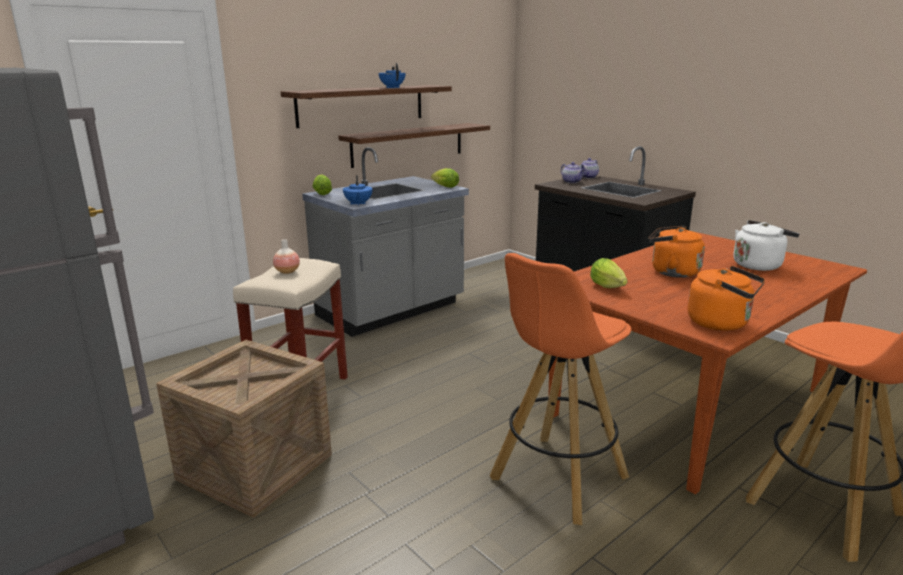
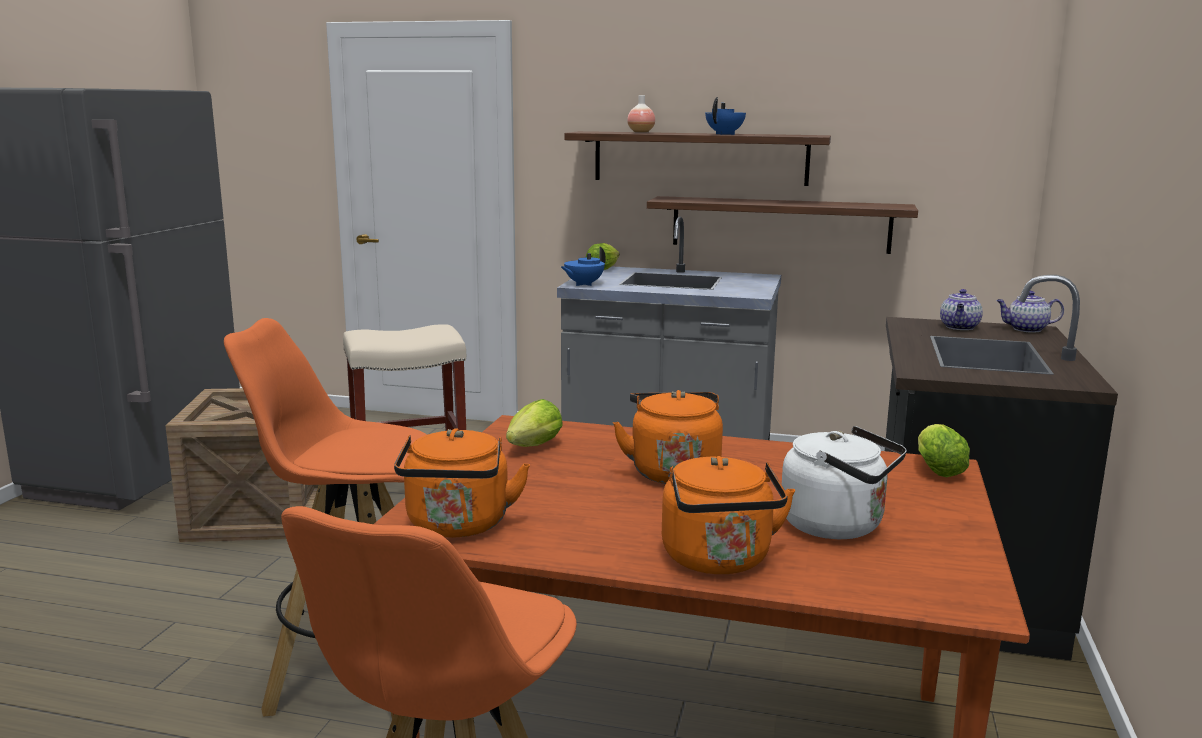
camera: 55 degrees right, 5 degrees down
vase [273,239,300,274] -> vase moved to [627,95,655,133]
lettuce [431,168,459,188] -> lettuce moved to [918,424,970,477]
none -> orange kettle [662,456,795,574]

